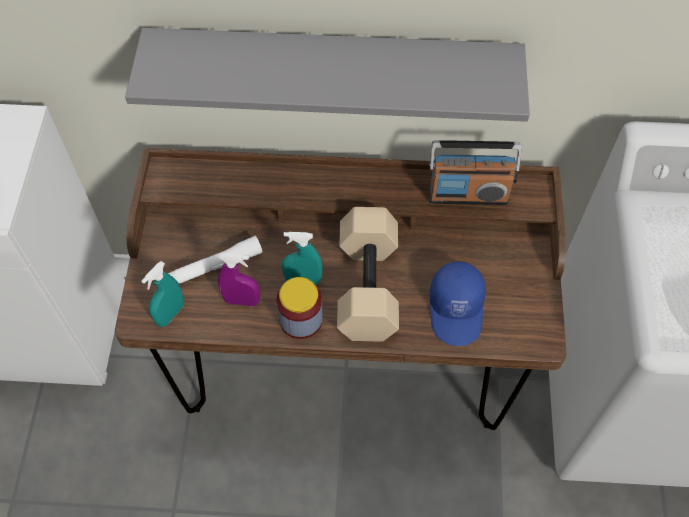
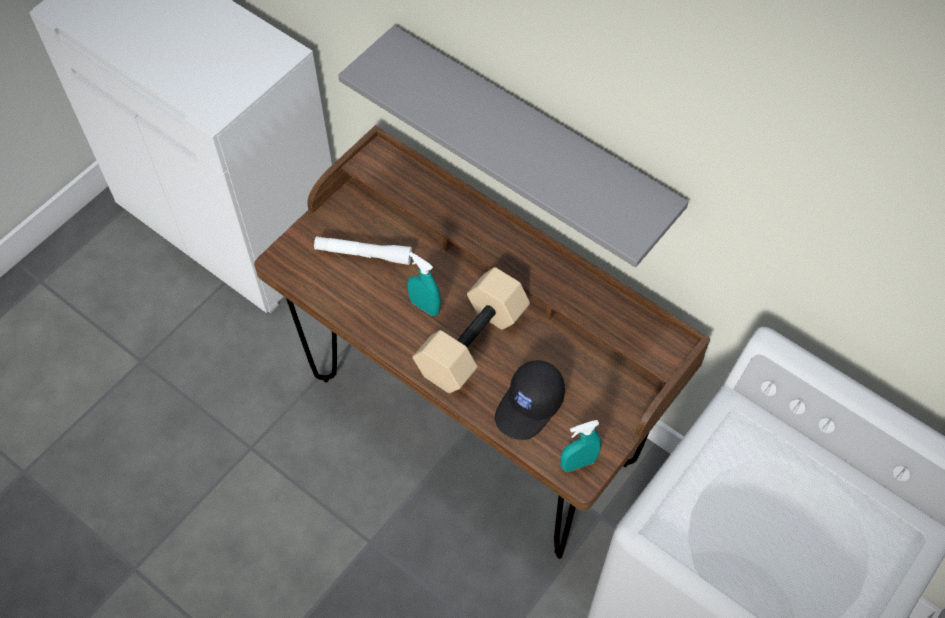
camera: 35 degrees right, 0 degrees up
turquoise spray bottle [141,261,184,327] -> turquoise spray bottle moved to [561,420,601,472]
purple spray bottle [218,253,260,306] -> none
jar [277,277,323,339] -> none
radio [429,140,522,205] -> none
blue cap [430,261,486,346] -> black cap [495,360,565,440]

